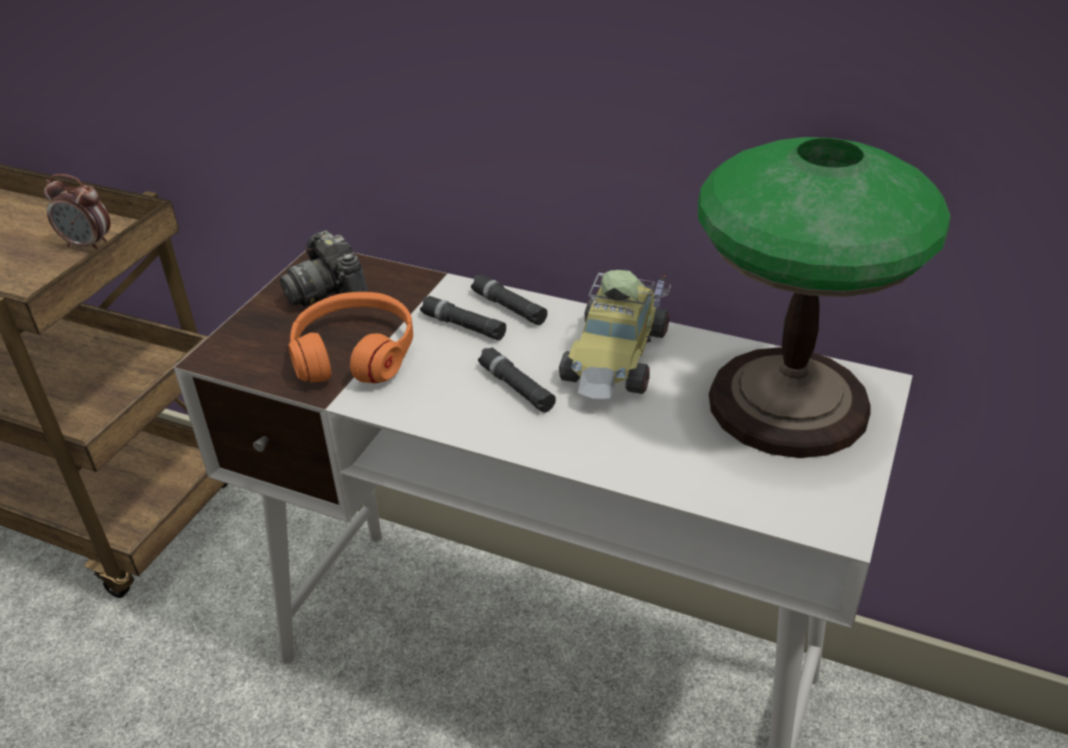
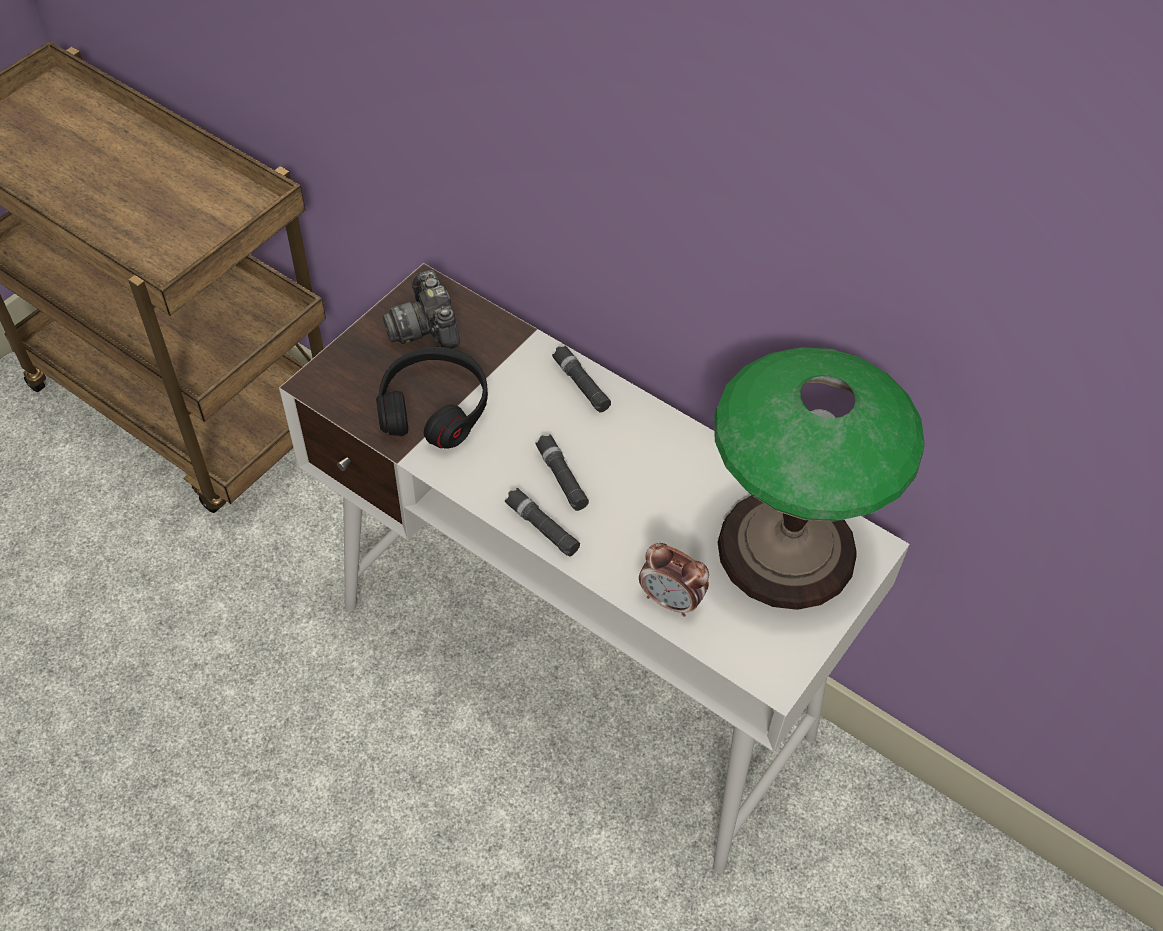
camera: 10 degrees right, 15 degrees up
alarm clock [44,174,111,249] -> alarm clock moved to [639,543,709,617]
orange headphones [288,292,413,383] -> black headphones [376,347,488,449]
black flashlight [420,296,506,340] -> black flashlight moved to [505,488,580,557]
toy car [559,270,671,399] -> none

